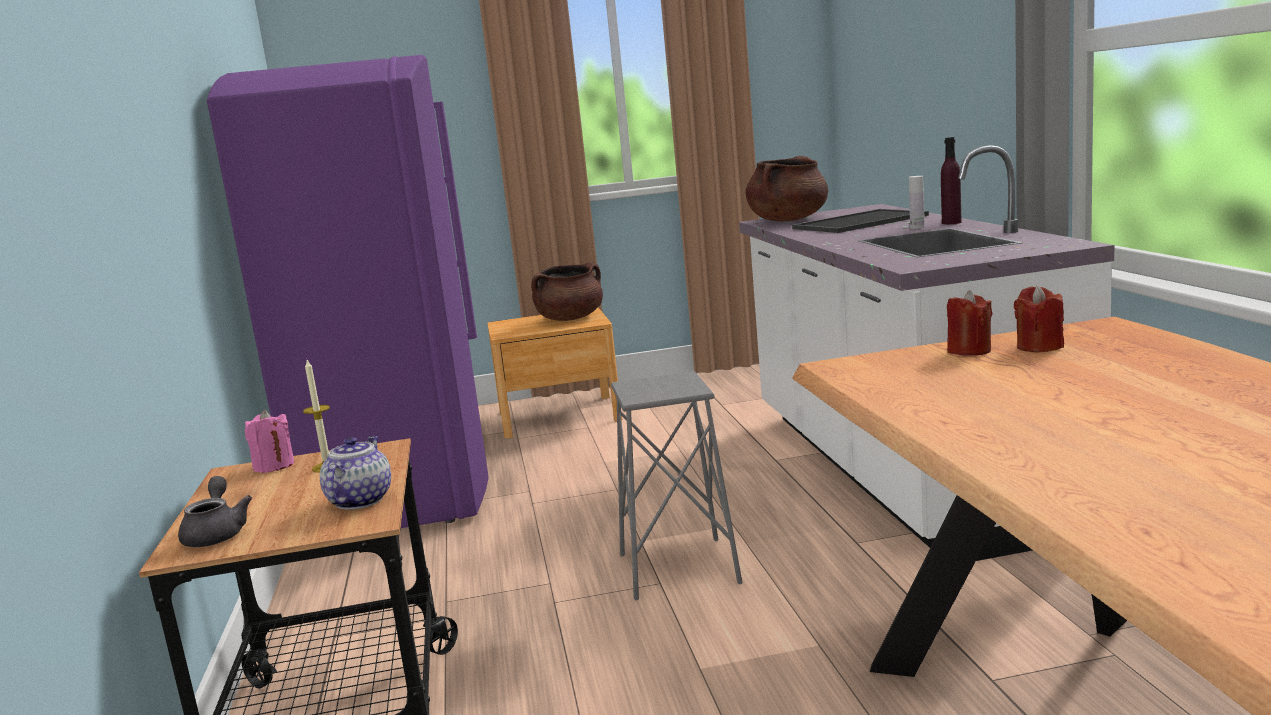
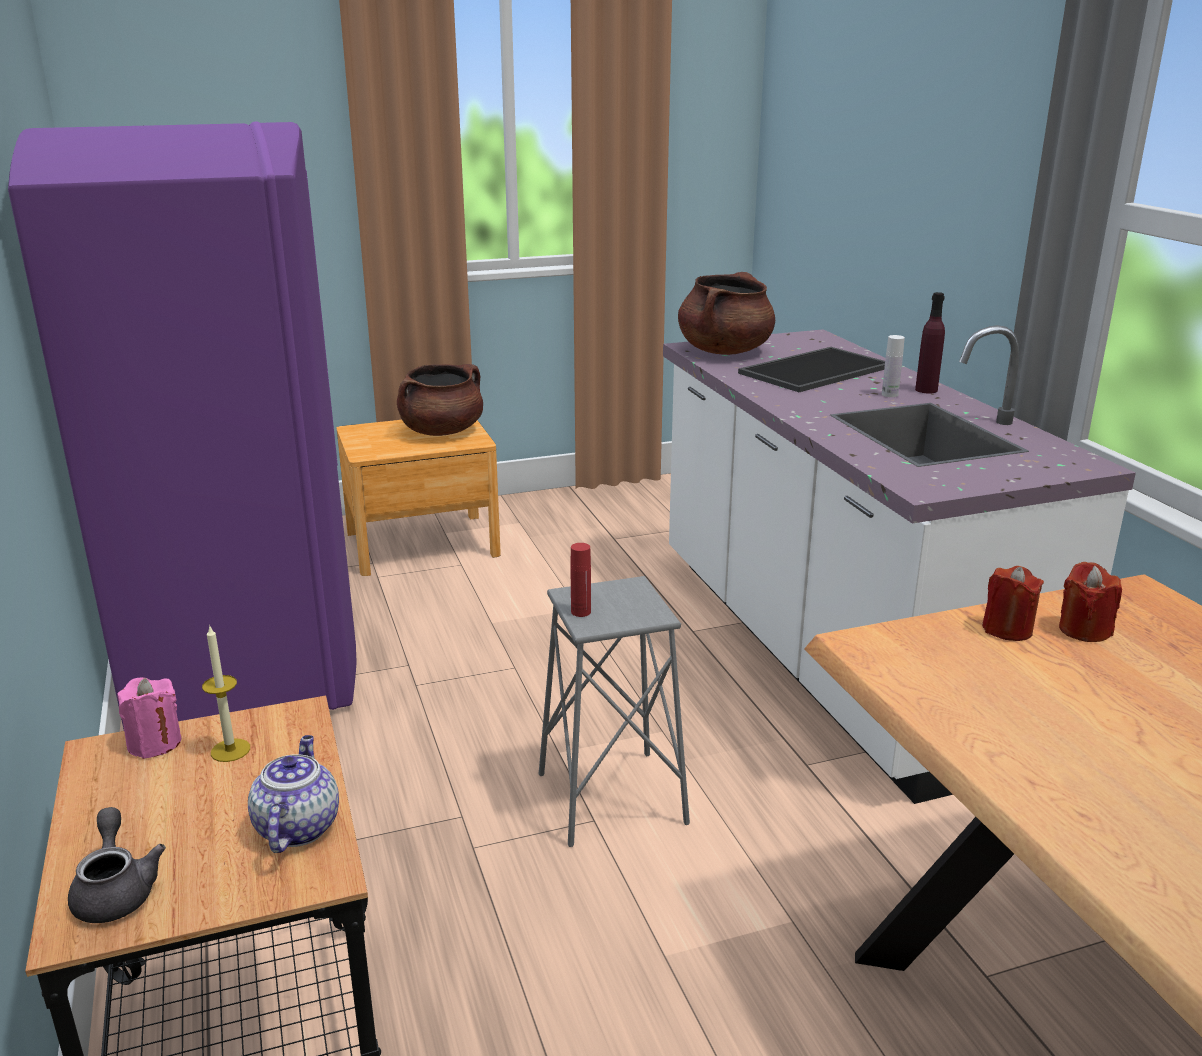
camera: 10 degrees left, 10 degrees up
none -> red bottle [570,543,591,617]

